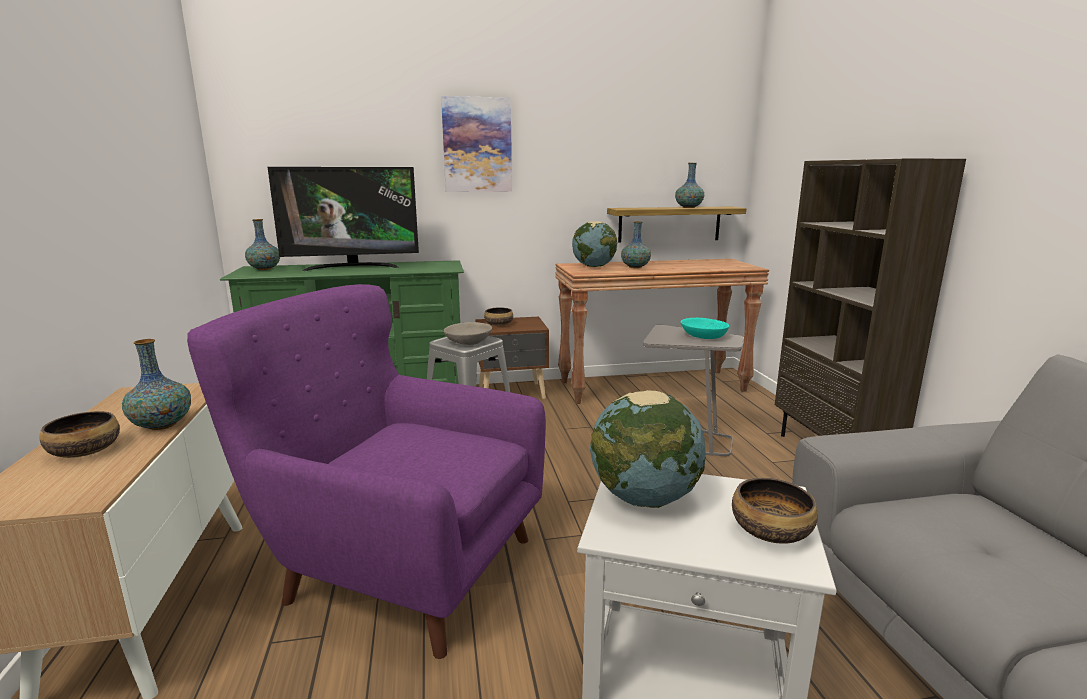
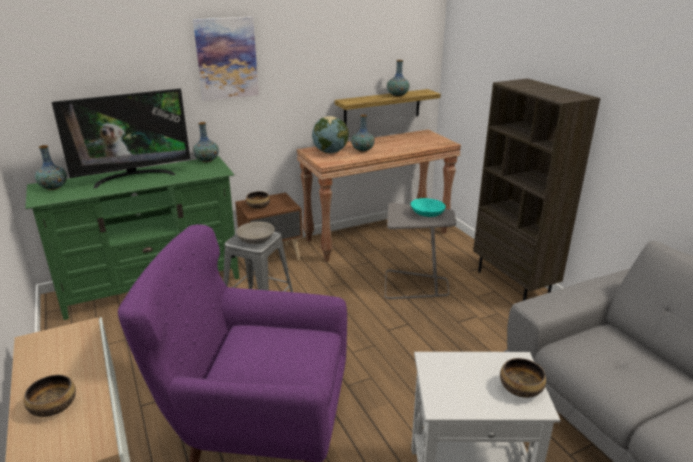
camera: 15 degrees left, 10 degrees up
vase [122,339,191,430] -> vase moved to [193,122,219,162]
globe [590,390,706,508] -> none

